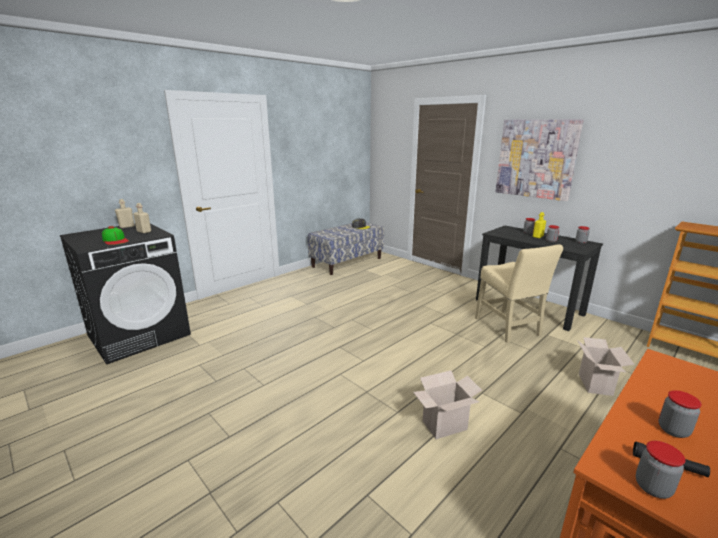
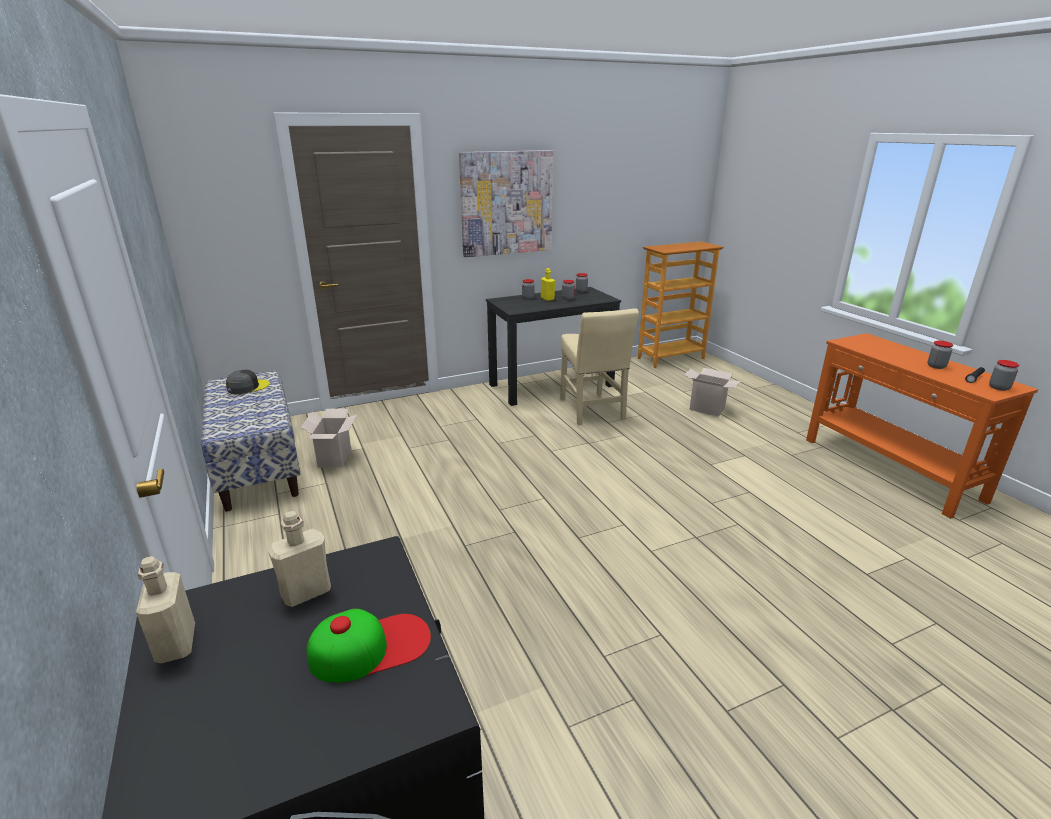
camera: 70 degrees left, 5 degrees up
cardboard box [413,370,482,439] -> cardboard box moved to [300,409,358,467]
beige chair [475,244,563,343] -> beige chair turned 75 degrees clockwise [560,309,639,426]

